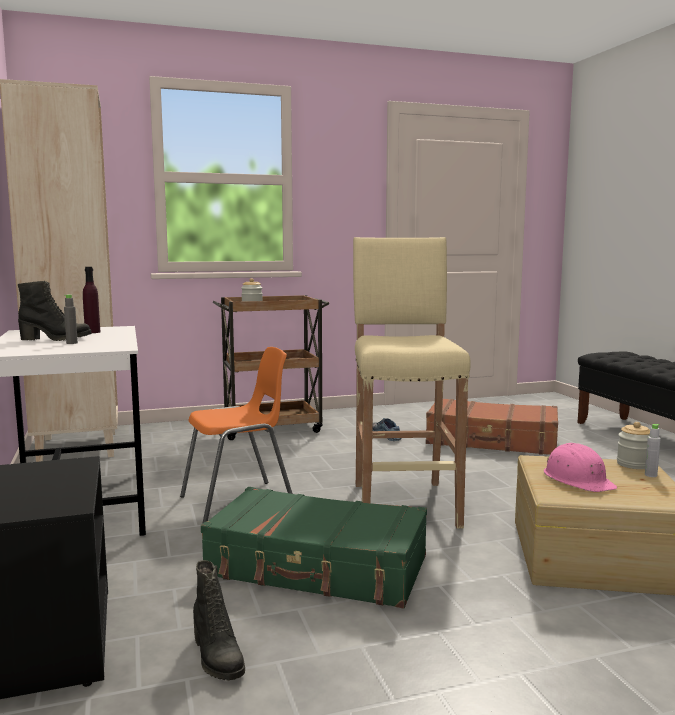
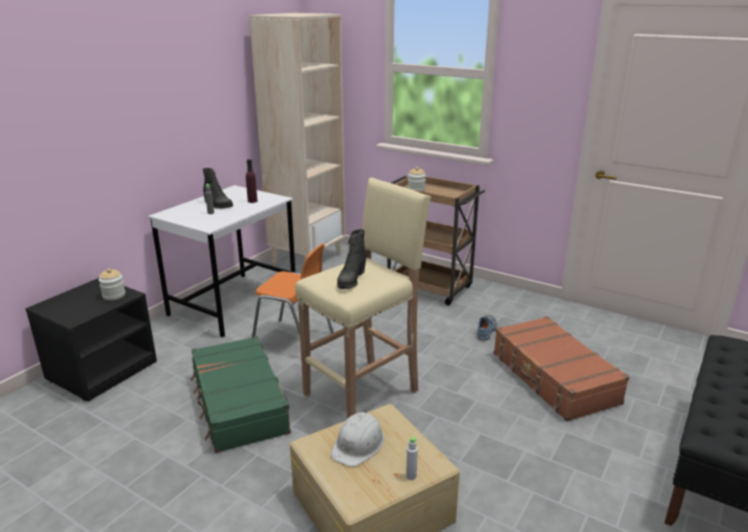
camera: 50 degrees right, 15 degrees up
black boot [193,560,245,681] -> black boot moved to [337,229,366,289]
pink hard hat [544,443,617,492] -> white hard hat [331,412,384,467]
jar [617,422,650,469] -> jar moved to [99,269,125,300]

